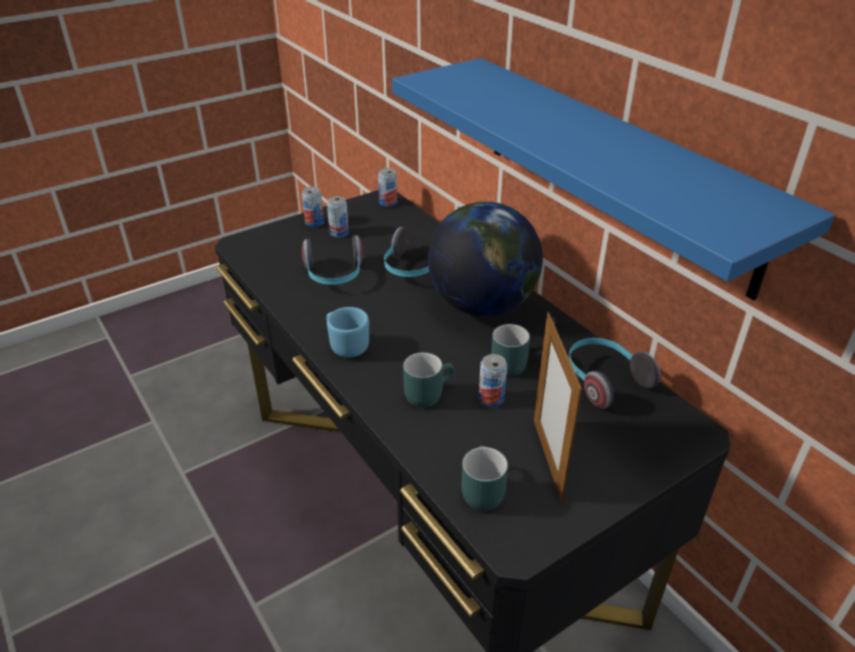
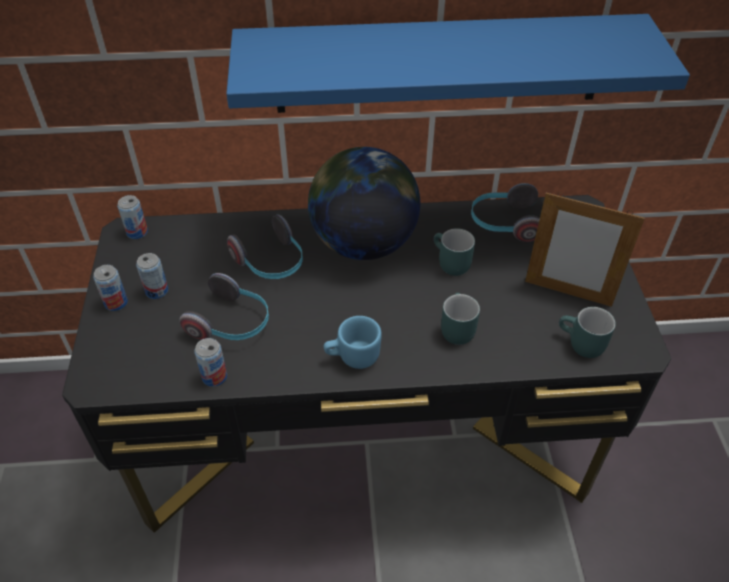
camera: 60 degrees left, 10 degrees up
can [479,354,507,407] -> can moved to [194,338,227,387]

